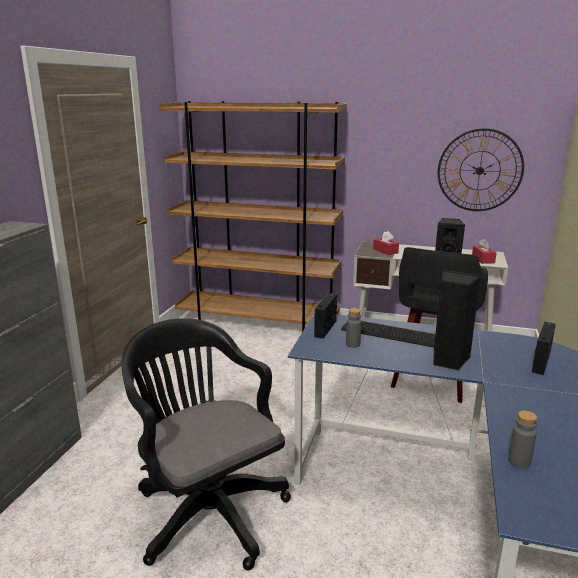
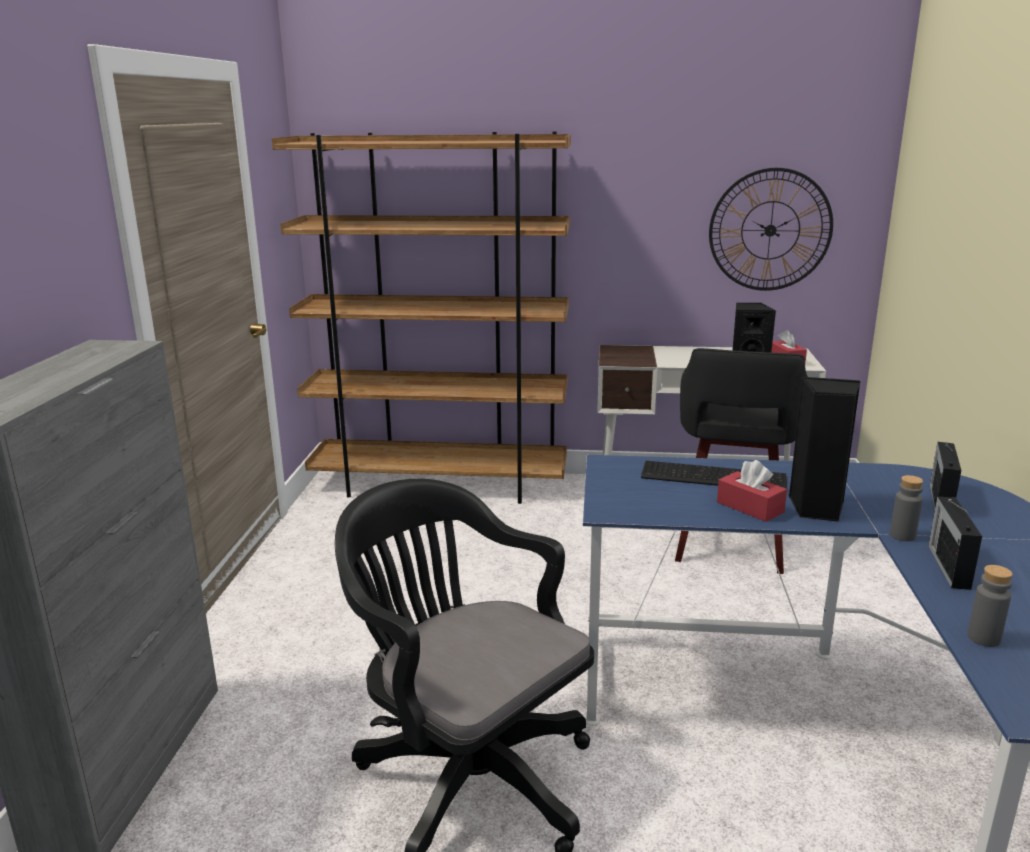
camera: 10 degrees left, 0 degrees up
radio [314,293,337,339] -> radio moved to [928,496,982,590]
grey bottle [346,308,361,348] -> grey bottle moved to [890,475,923,541]
red tissue box [373,231,399,255] -> red tissue box moved to [717,460,787,522]

